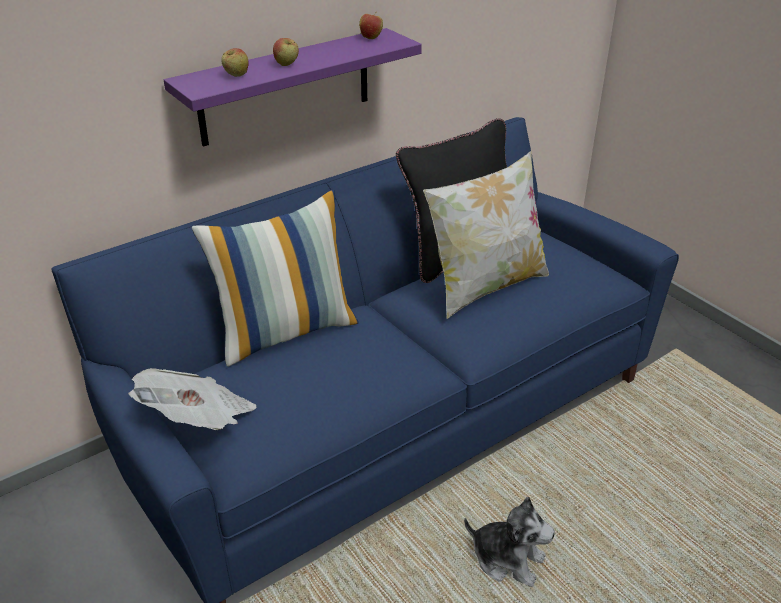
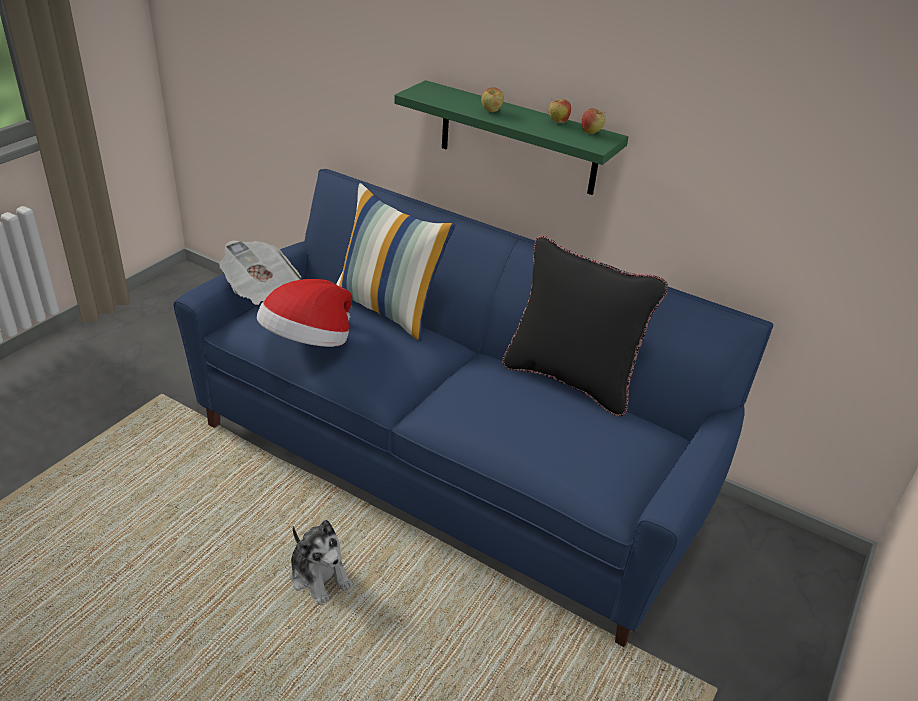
camera: 65 degrees right, 0 degrees up
purple shelf [164,28,422,147] -> green shelf [394,80,628,195]
apple [221,48,249,77] -> apple moved to [548,98,571,123]
pillow [423,151,549,319] -> none
plush toy [464,497,555,587] -> plush toy turned 45 degrees counterclockwise [290,520,352,605]
none -> hat [257,279,352,347]

